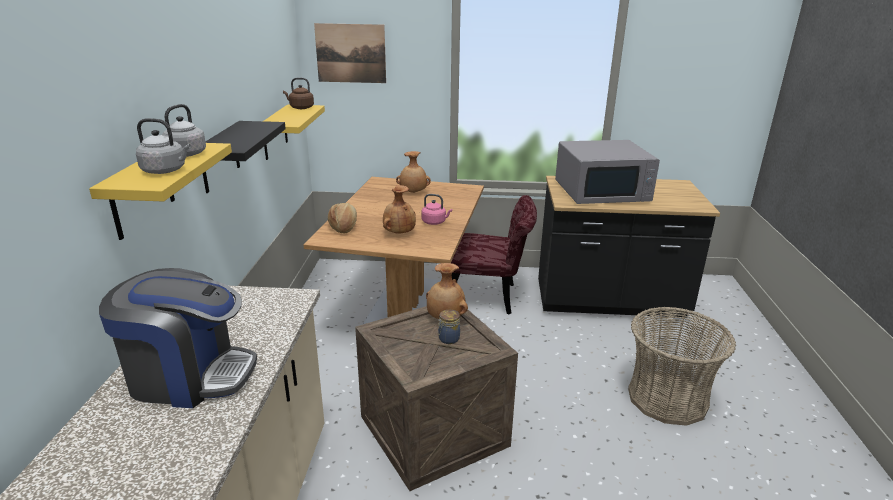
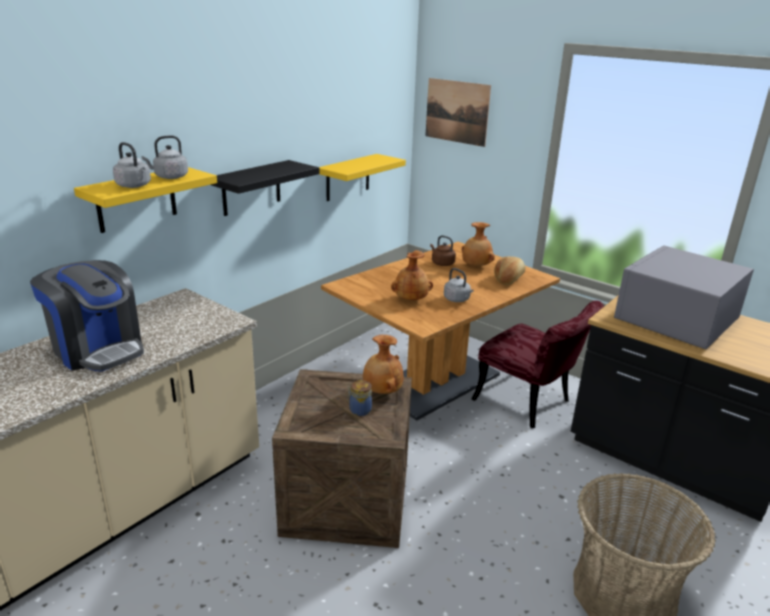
camera: 35 degrees right, 0 degrees up
brown kettle [283,78,314,109] -> brown kettle moved to [430,235,456,266]
bread [328,203,357,234] -> bread moved to [494,256,526,285]
pink kettle [421,194,452,225] -> grey kettle [444,268,474,302]
grey microwave [555,140,660,204] -> grey microwave turned 105 degrees clockwise [614,245,754,349]

